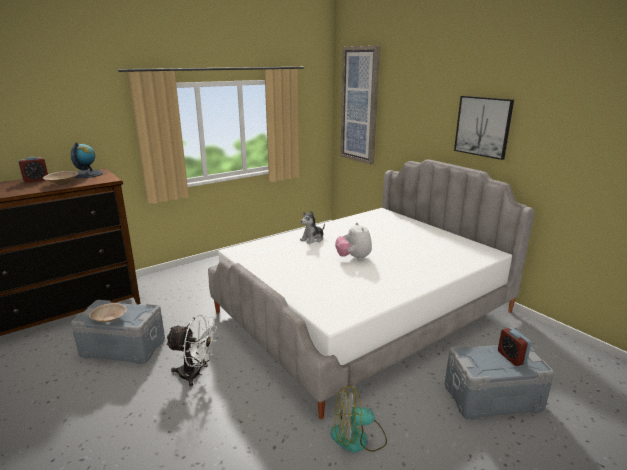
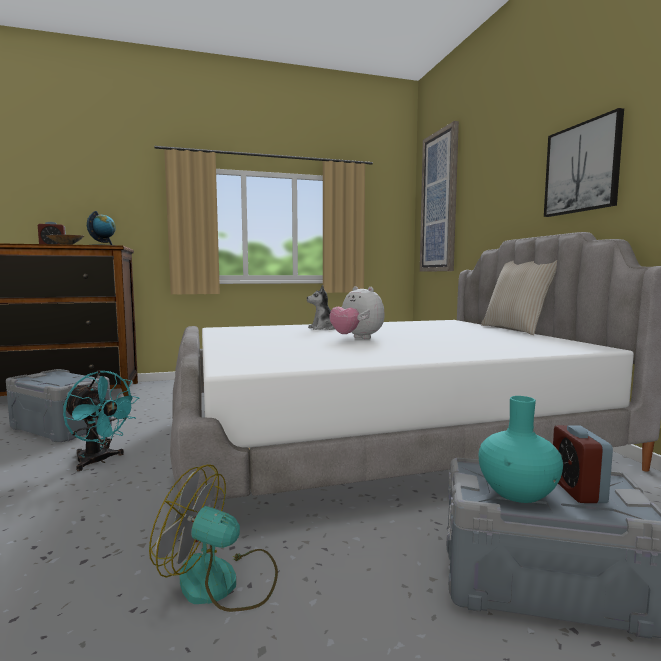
camera: 20 degrees right, 15 degrees down
beige bowl [89,303,127,322] -> none
white fan [165,315,217,387] -> turquoise fan [62,371,139,471]
plush toy [335,222,372,260] -> plush toy turned 45 degrees counterclockwise [330,286,385,339]
none -> turquoise vase [479,396,563,503]
none -> beige pillow [481,260,557,335]

